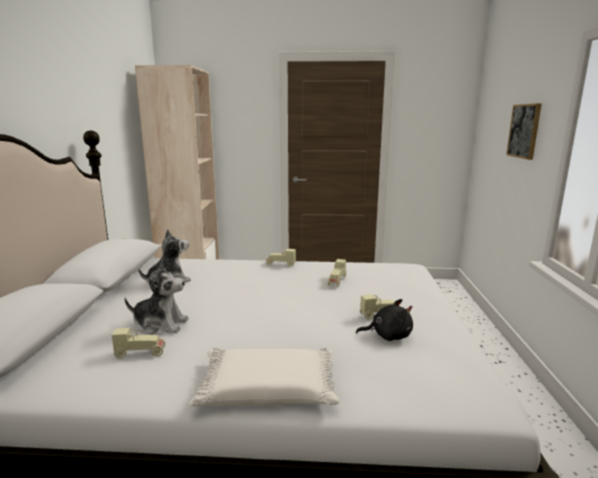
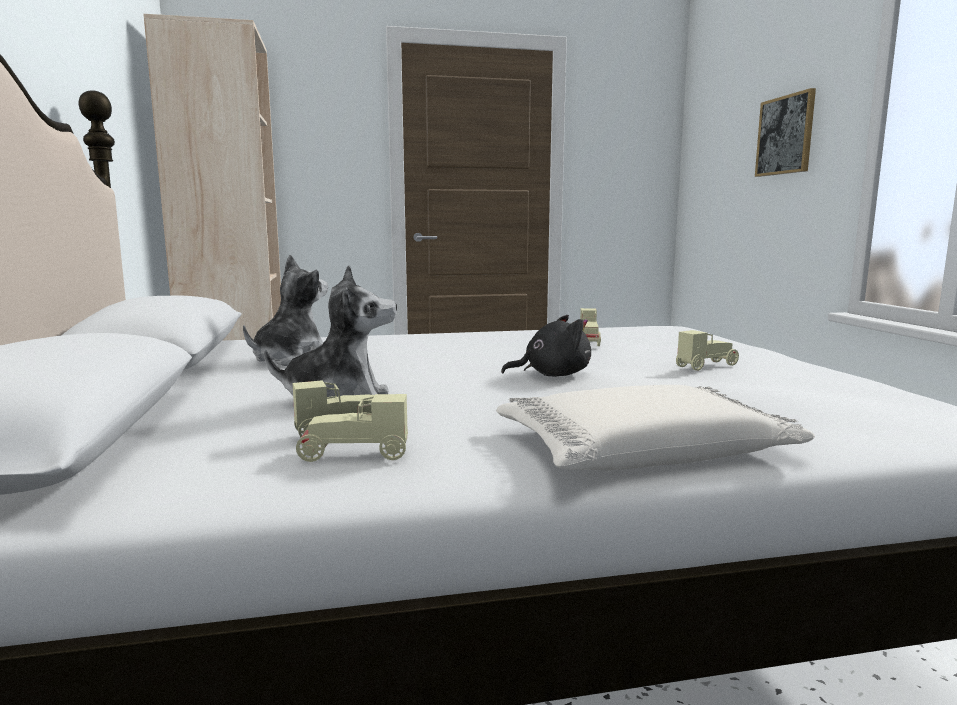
camera: 15 degrees left, 5 degrees down
beige toy car [266,249,296,267] -> beige toy car moved to [296,394,408,462]
black plush toy [356,299,413,341] -> black plush toy moved to [501,315,591,377]

